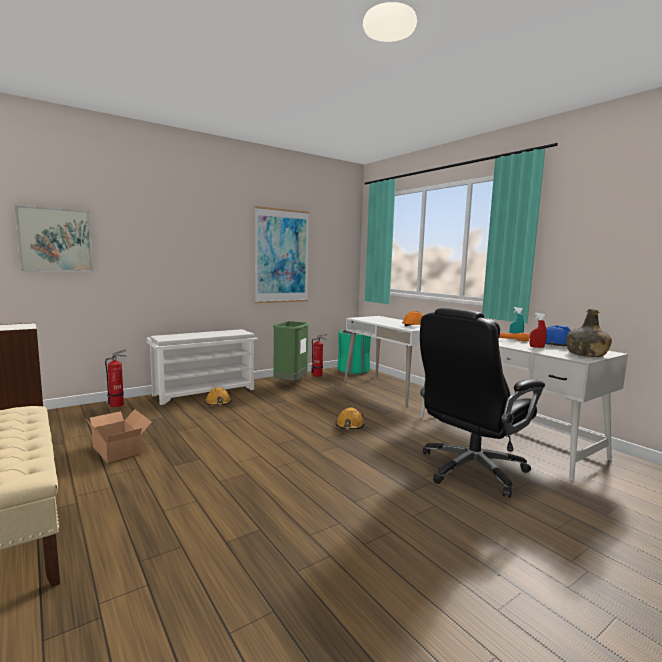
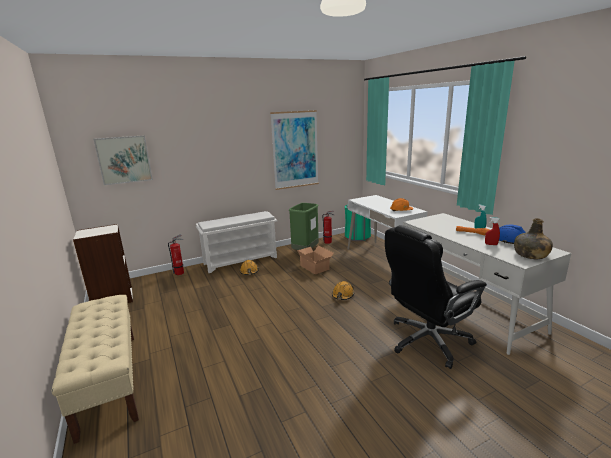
camera: 10 degrees right, 10 degrees up
cardboard box [84,409,152,463] -> cardboard box moved to [297,245,334,275]

